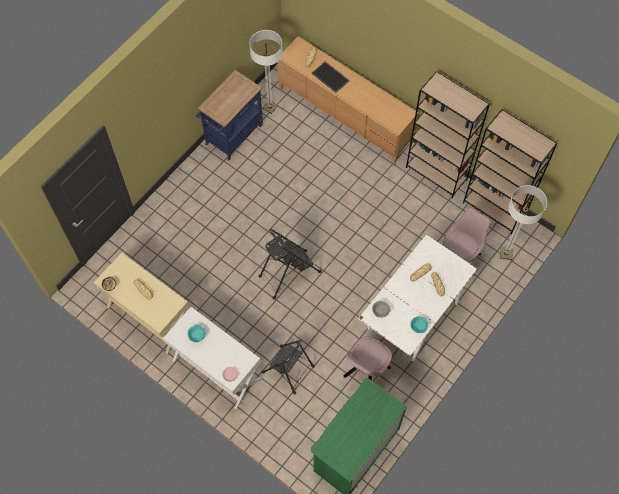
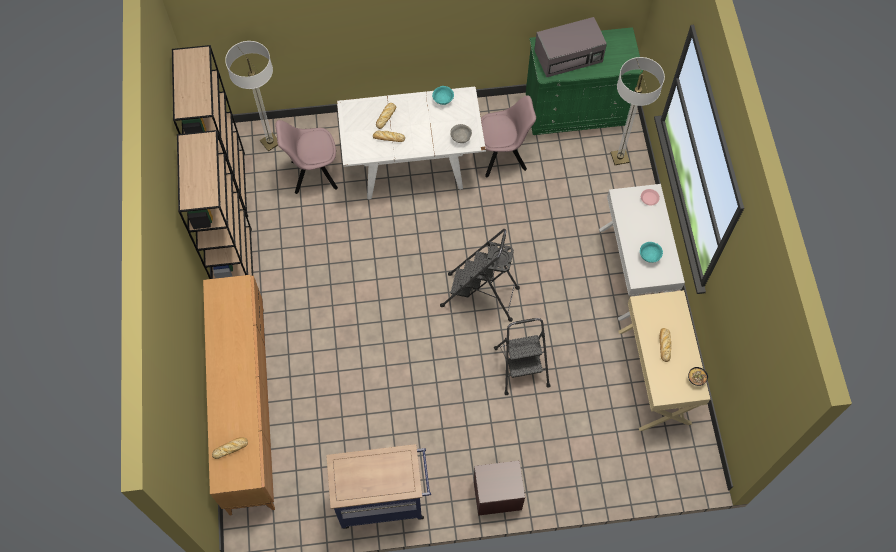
camera: 135 degrees left, 0 degrees up
floor lamp [249,30,283,114] -> floor lamp moved to [611,57,665,165]
black step ladder [261,340,315,394] -> black step ladder moved to [494,318,550,395]
tray [311,61,350,93] -> none
none -> brown nightstand [474,461,525,516]
none -> grey microwave [534,17,607,77]

